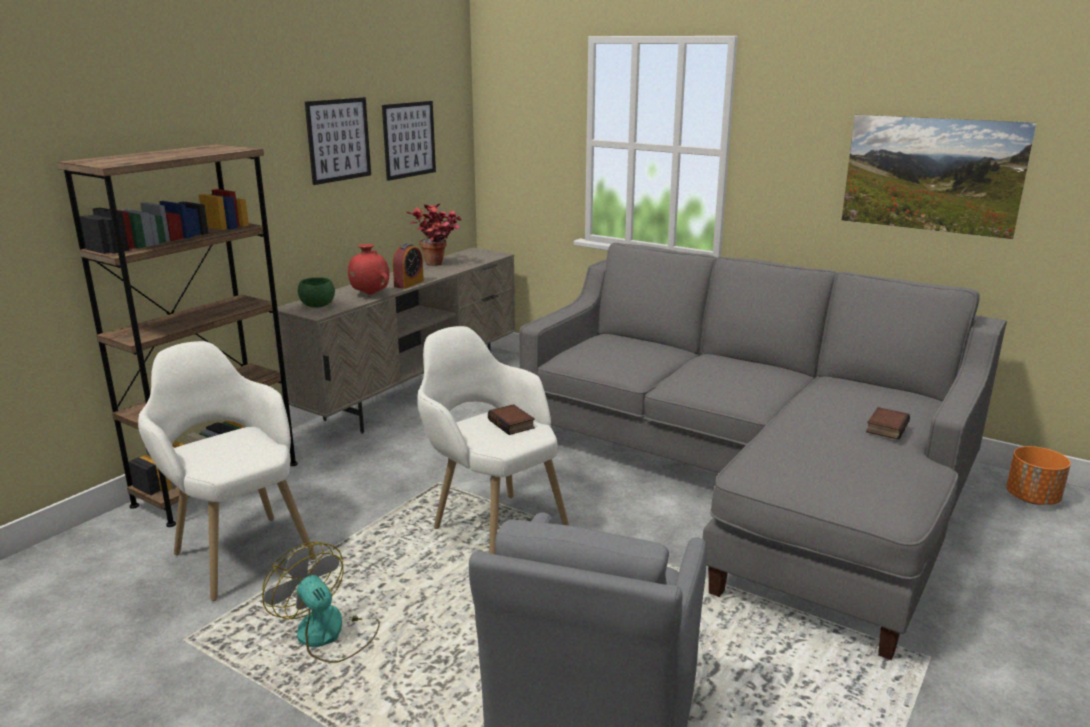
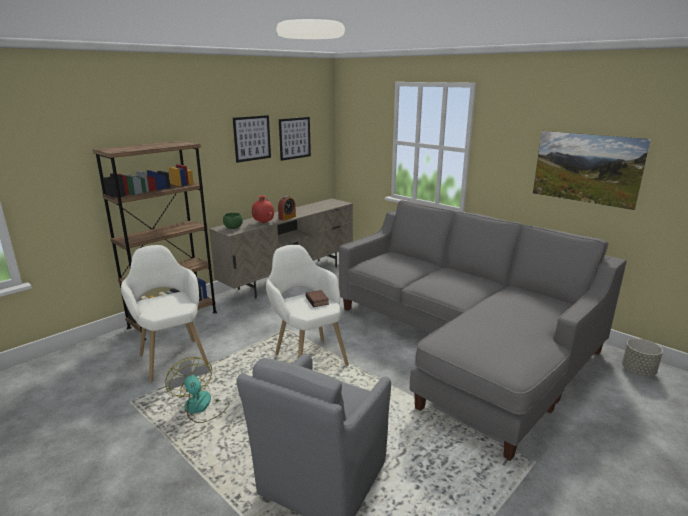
camera: 10 degrees right, 0 degrees up
potted plant [407,204,461,266] -> none
book [866,407,910,440] -> none
orange planter [1006,446,1071,505] -> grey planter [622,339,663,376]

